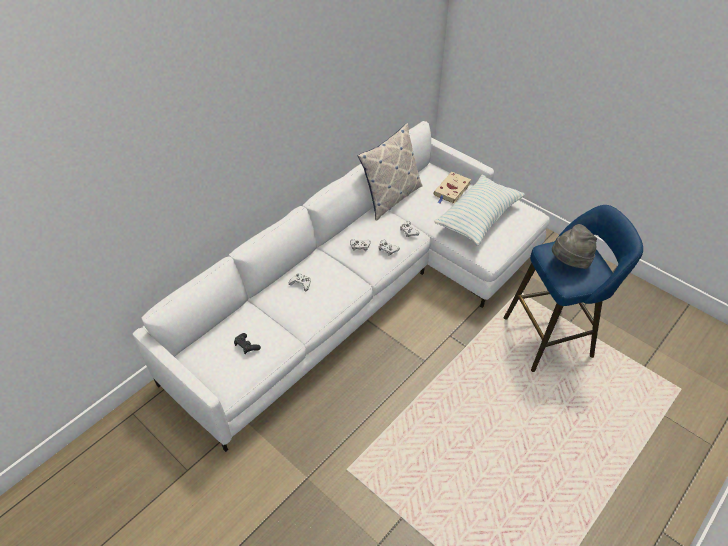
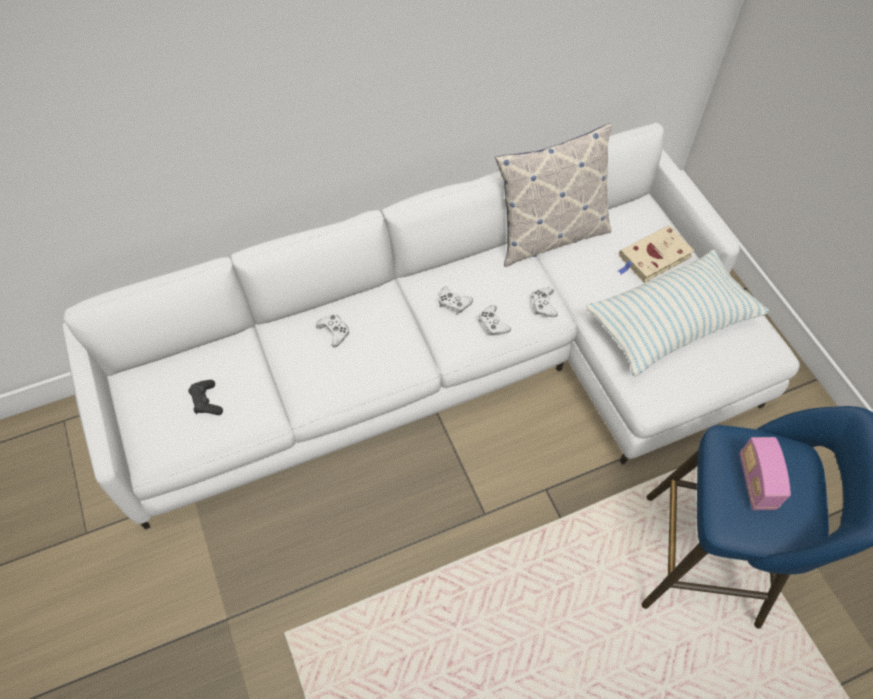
camera: 25 degrees right, 10 degrees up
grey hat [552,224,597,269] -> radio [739,437,791,510]

